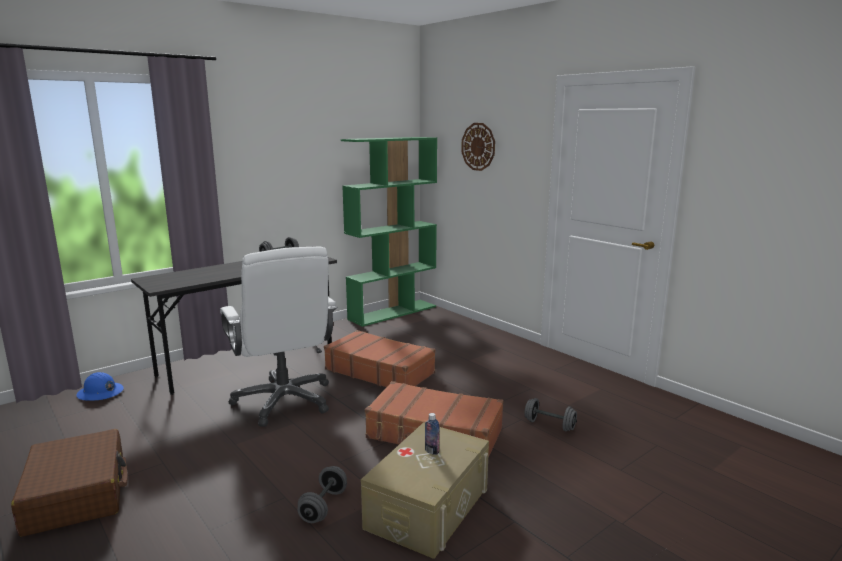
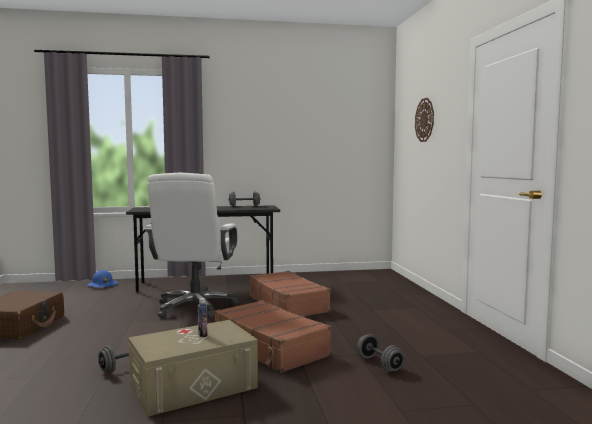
camera: 30 degrees right, 10 degrees down
green bookcase [341,137,437,327] -> none

